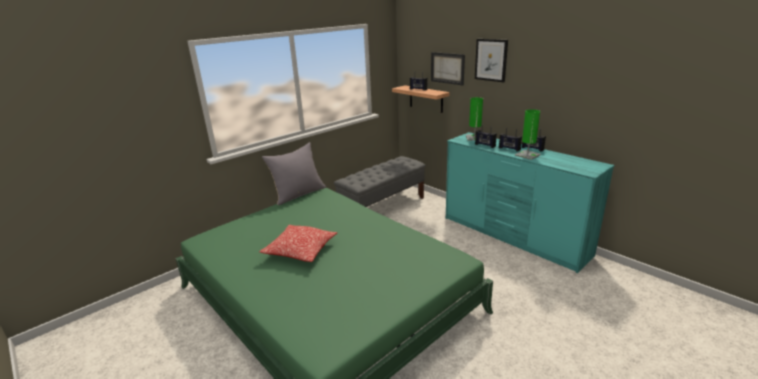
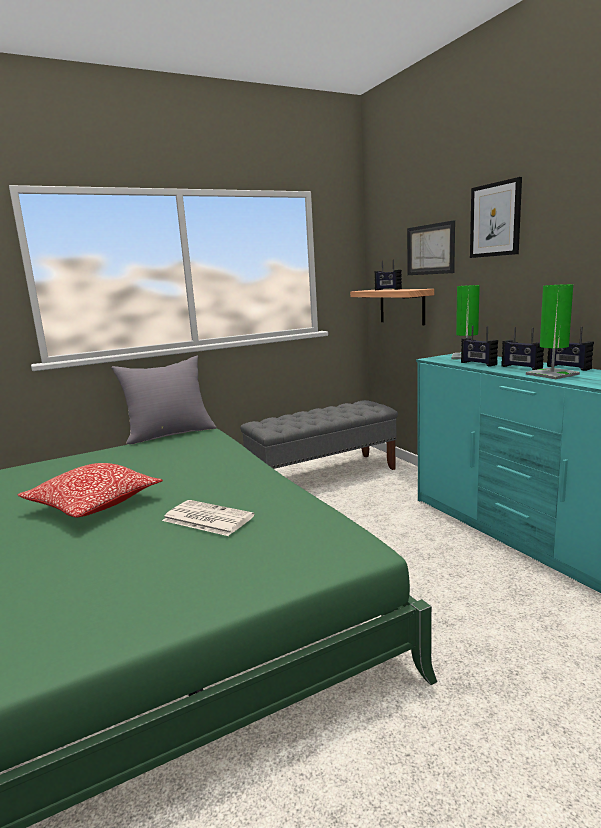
camera: 15 degrees right, 10 degrees down
none -> newspaper [162,500,254,536]

